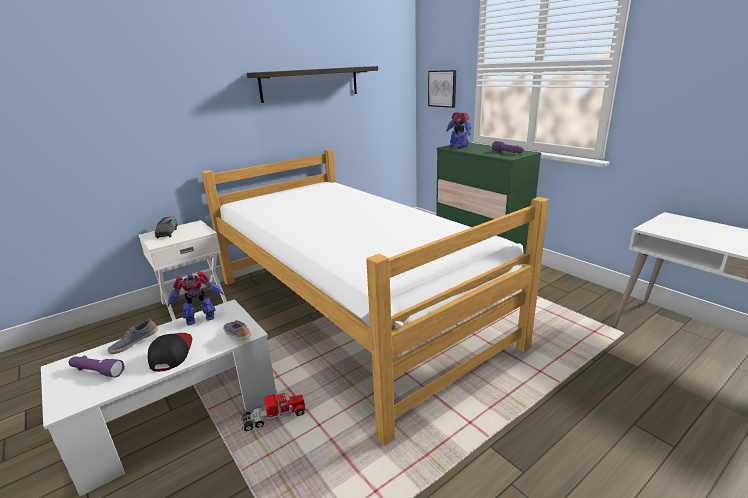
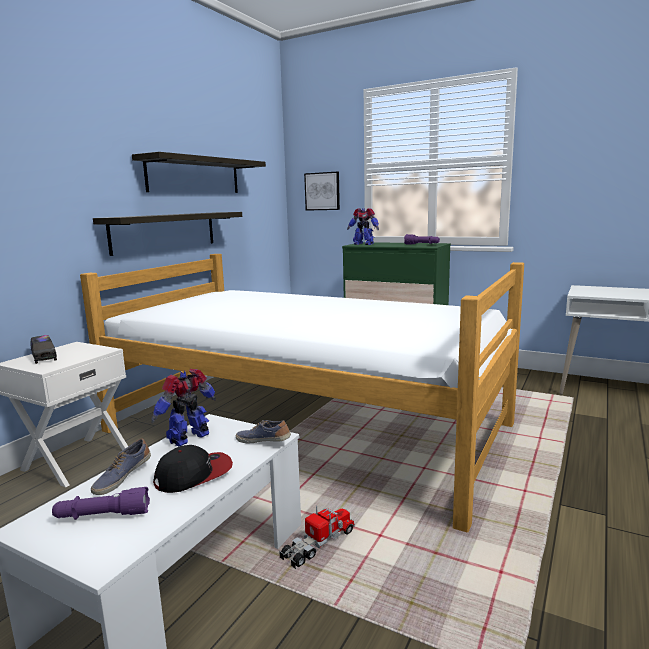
camera: 25 degrees left, 10 degrees down
cap [148,333,192,372] -> cap turned 90 degrees clockwise [153,445,233,493]
none -> shelf [93,212,242,256]

